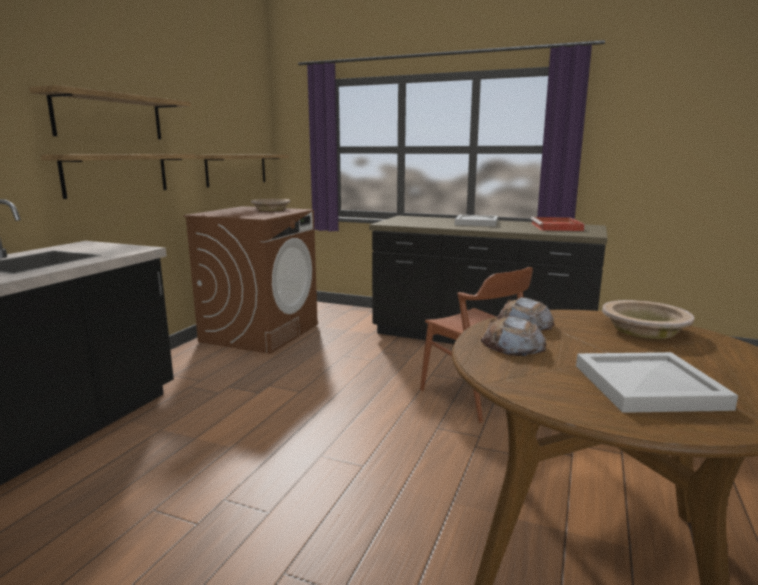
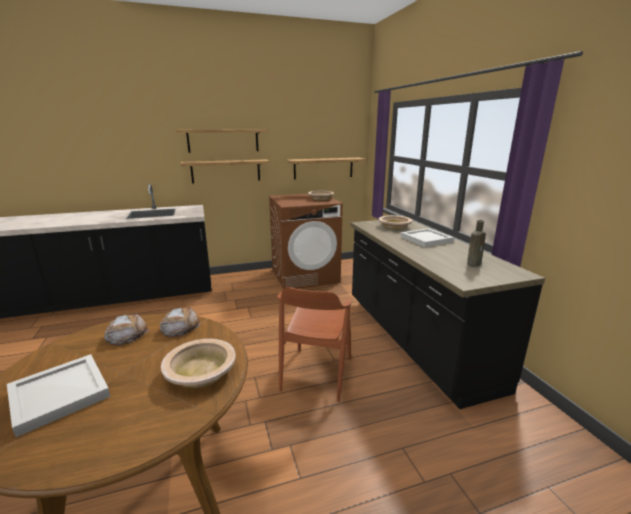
camera: 50 degrees right, 5 degrees up
red tray [531,217,585,231] -> brown bottle [467,220,486,267]
none -> beige bowl [379,215,412,230]

